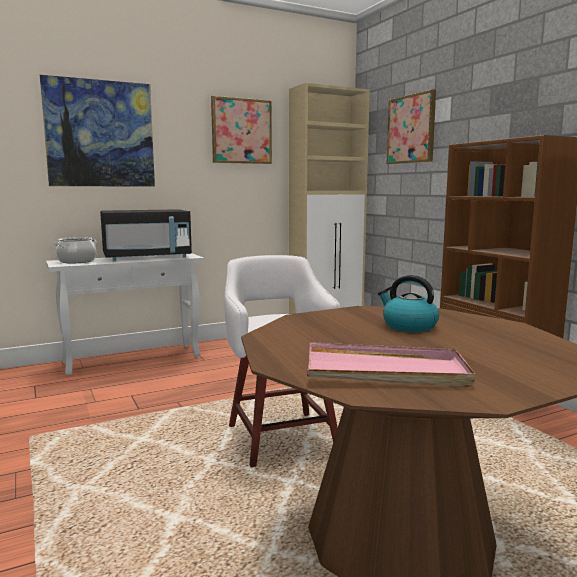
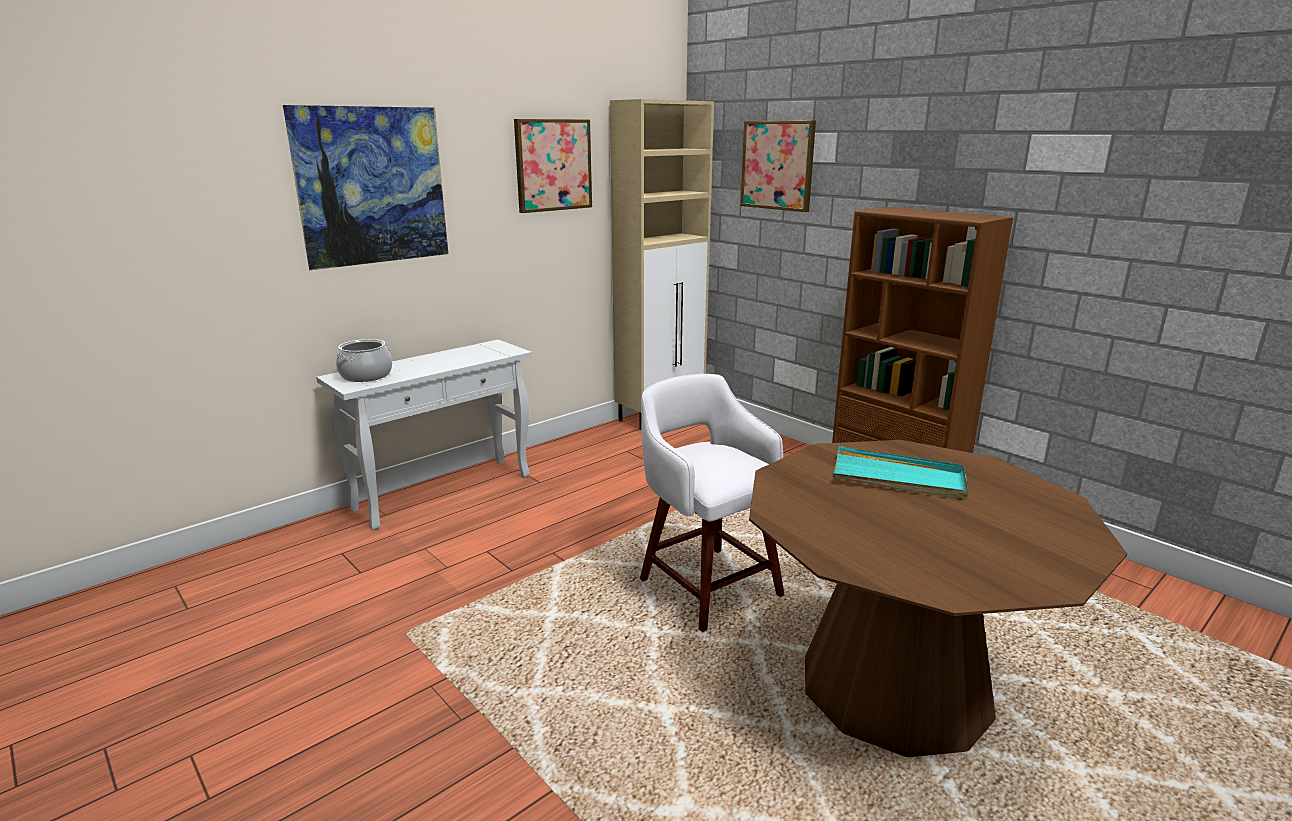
camera: 15 degrees left, 10 degrees up
black microwave [100,210,192,261] -> none
pink tray [307,342,475,387] -> none
kettle [378,275,439,332] -> turquoise tray [833,446,968,500]

